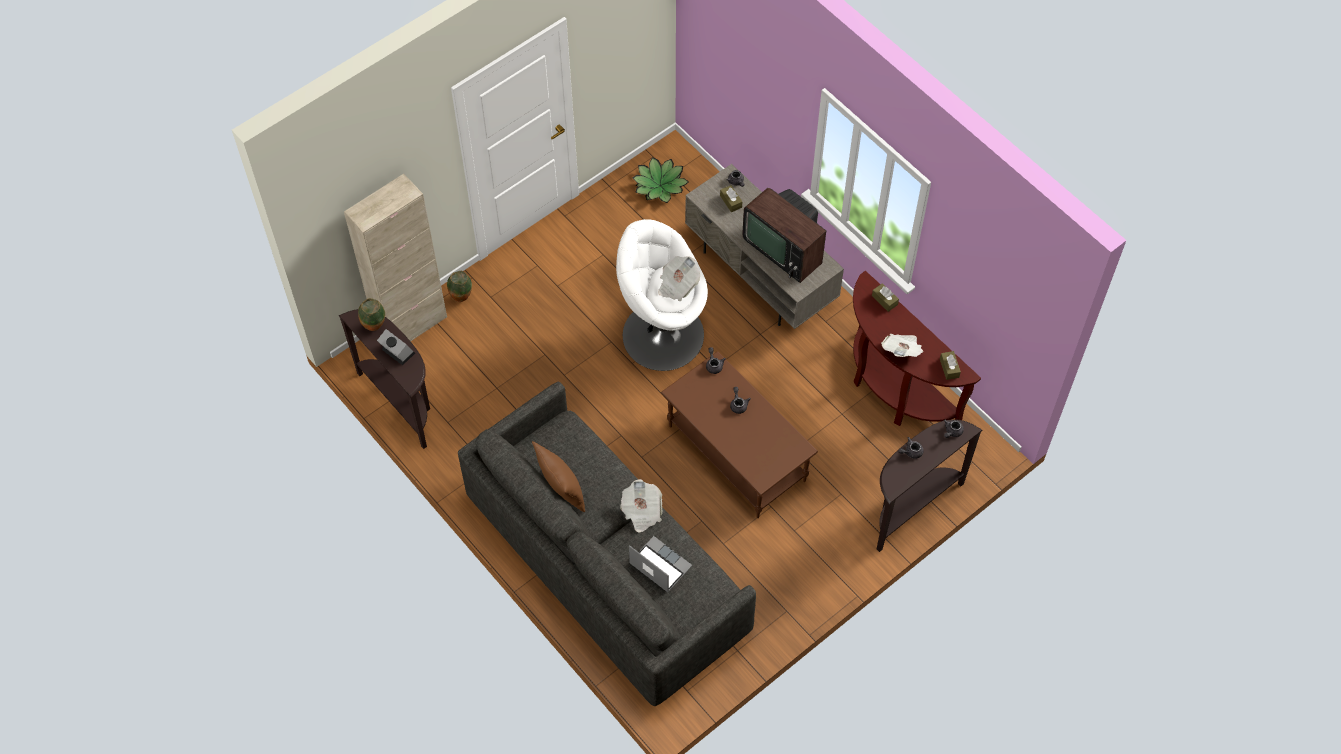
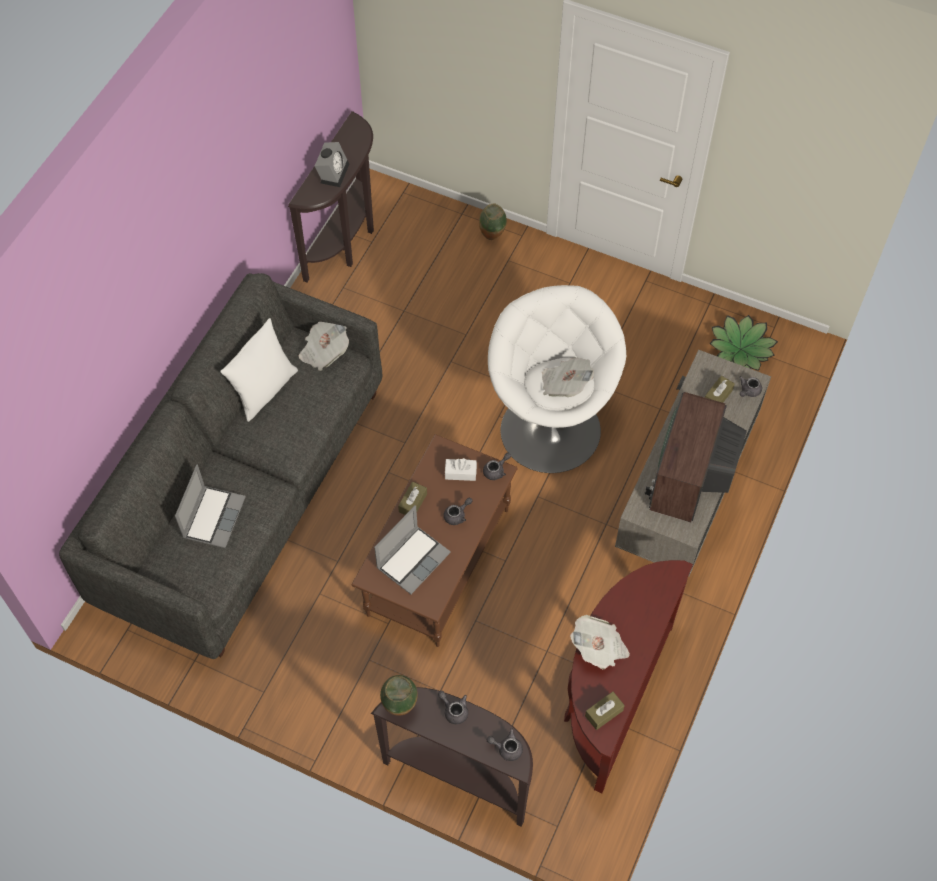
camera: 65 degrees right, 0 degrees up
beige cabinet [344,174,447,341] -> none
vase [358,298,385,331] -> vase moved to [380,675,418,716]
brown pillow [532,441,585,512] -> white pillow [220,318,298,422]
newspaper [620,479,662,533] -> newspaper moved to [299,322,349,371]
brown tissue box [872,283,899,312] -> brown tissue box moved to [398,482,427,515]
none -> laptop [374,505,451,594]
none -> white tissue box [445,458,477,481]

